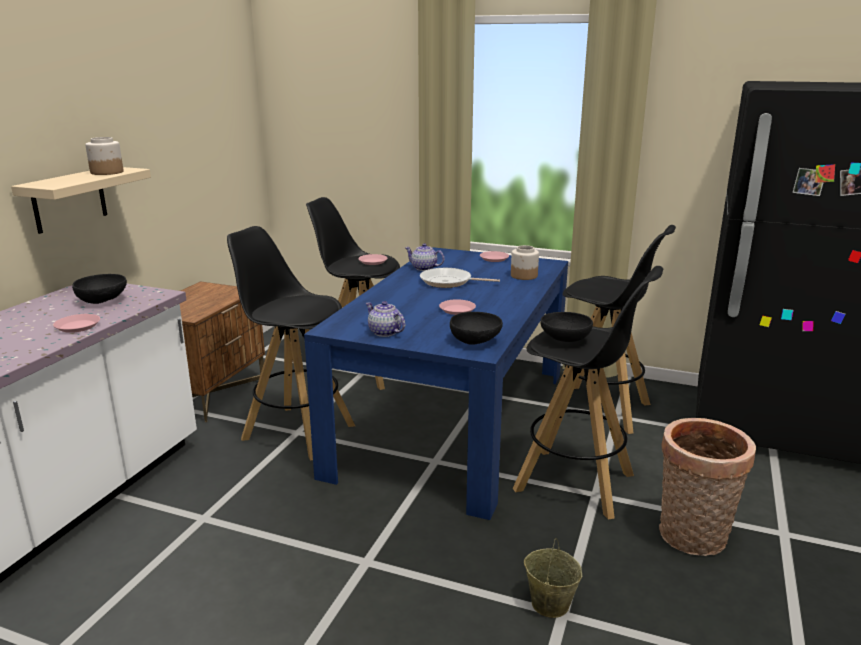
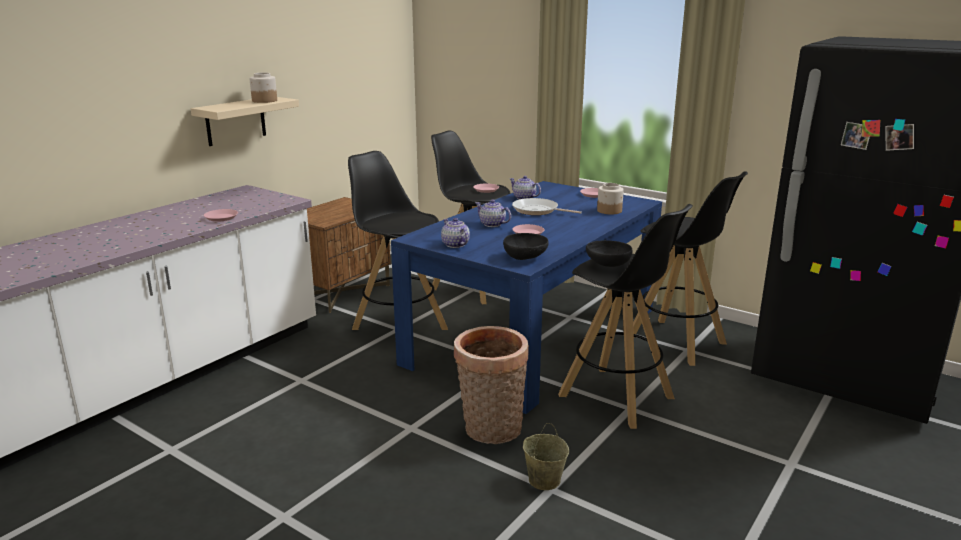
camera: 15 degrees right, 0 degrees up
black bowl [72,274,127,304] -> none
basket [659,418,756,556] -> basket moved to [454,326,529,444]
none -> teapot [475,200,511,227]

